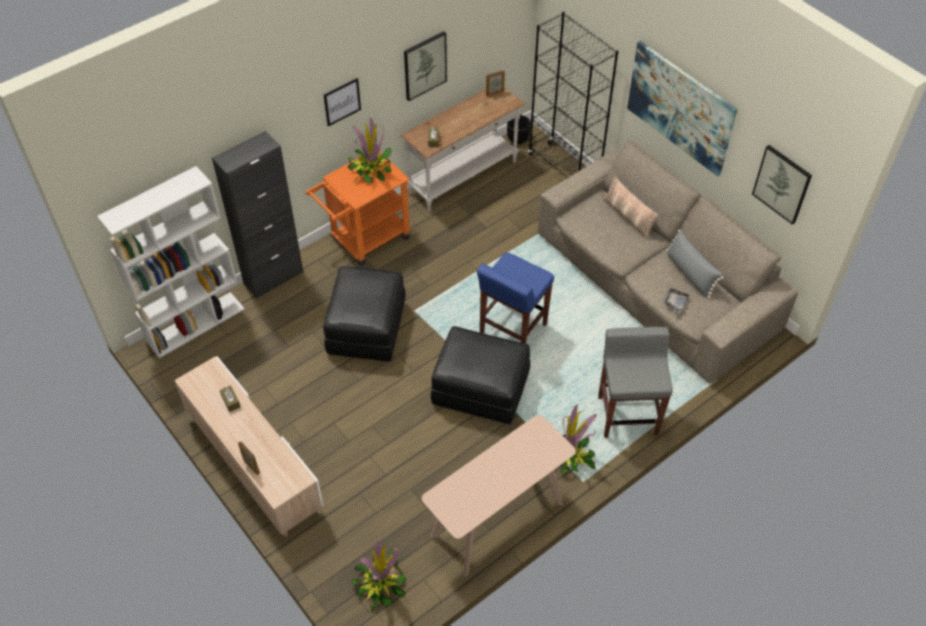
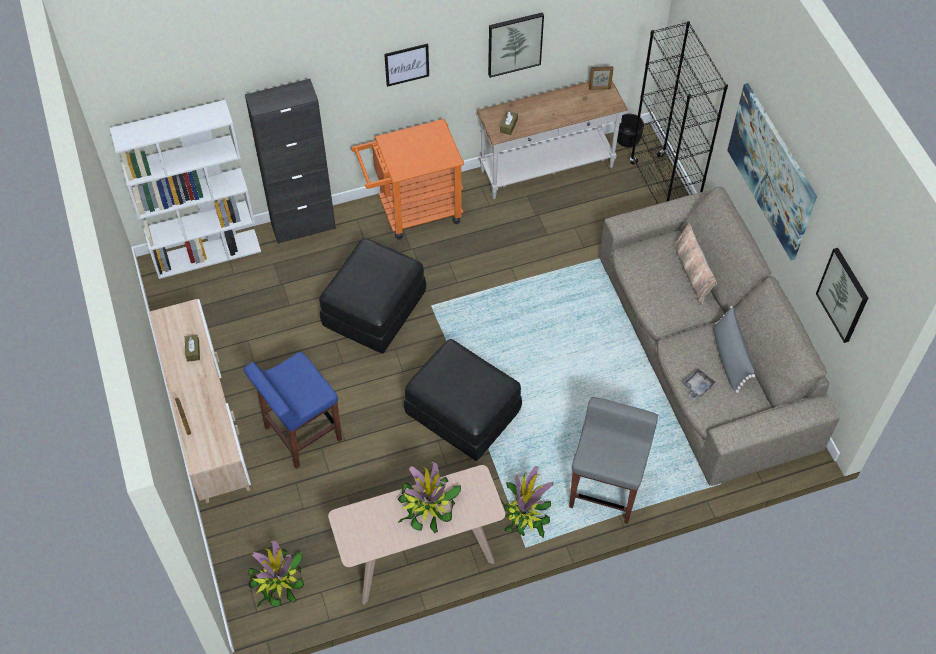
camera: 20 degrees right, 5 degrees up
potted plant [348,118,392,183] -> potted plant moved to [397,462,461,533]
blue stool [477,252,554,344] -> blue stool moved to [244,352,342,469]

